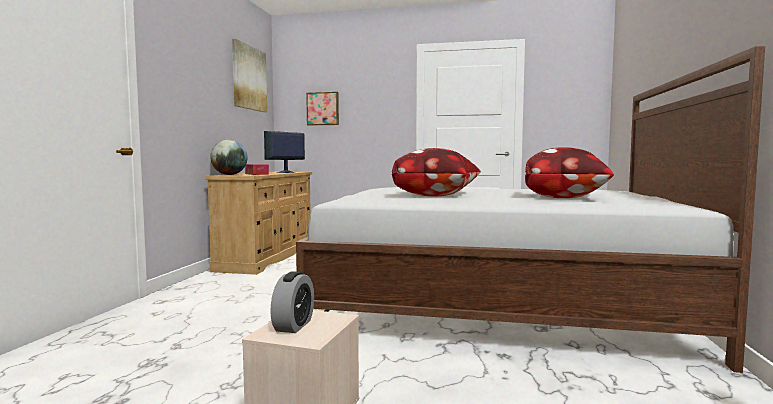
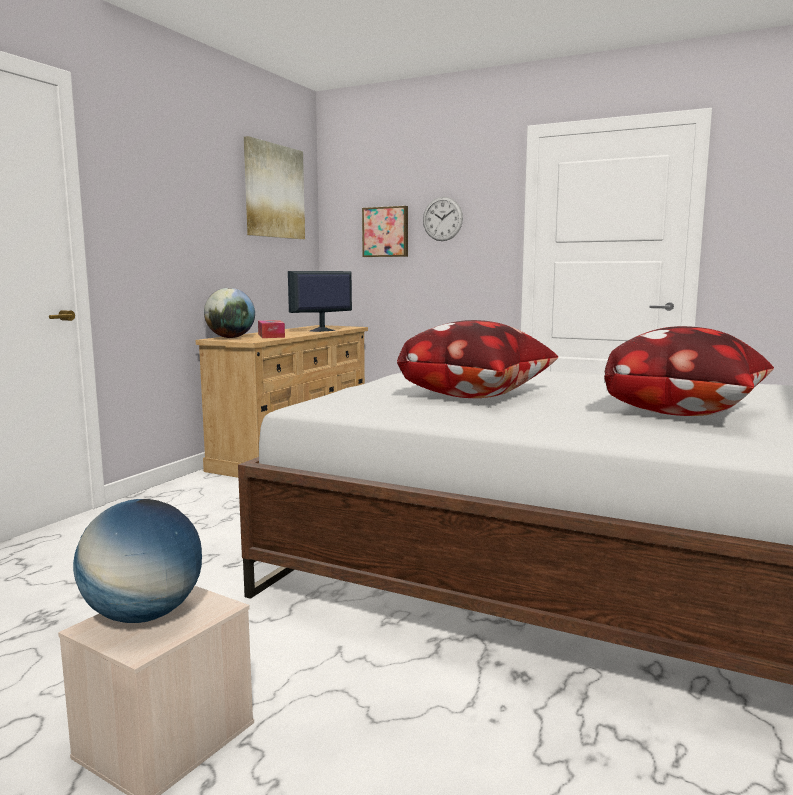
camera: 15 degrees right, 5 degrees up
alarm clock [270,271,314,333] -> globe [73,499,202,623]
none -> wall clock [423,197,463,241]

